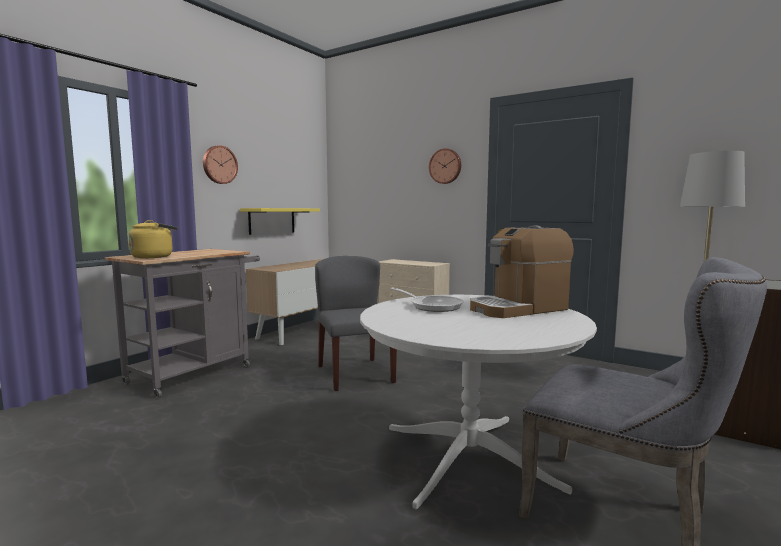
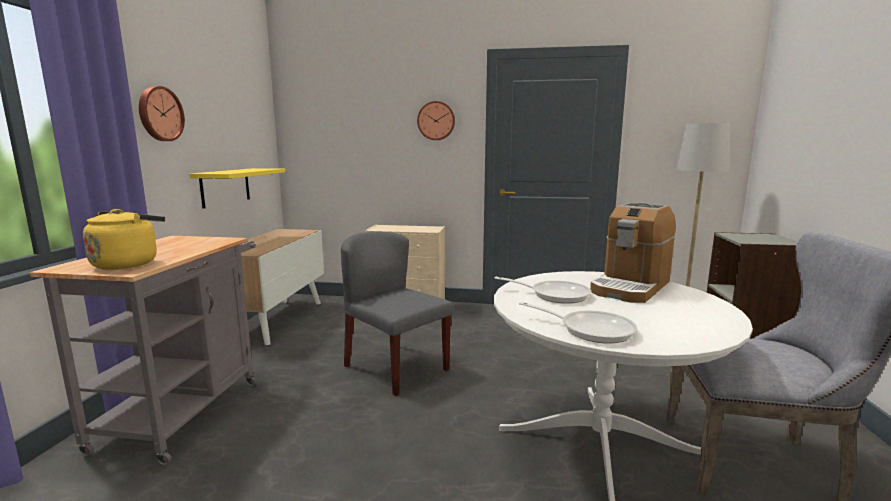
camera: 25 degrees left, 5 degrees up
none -> frying pan [519,302,637,343]

